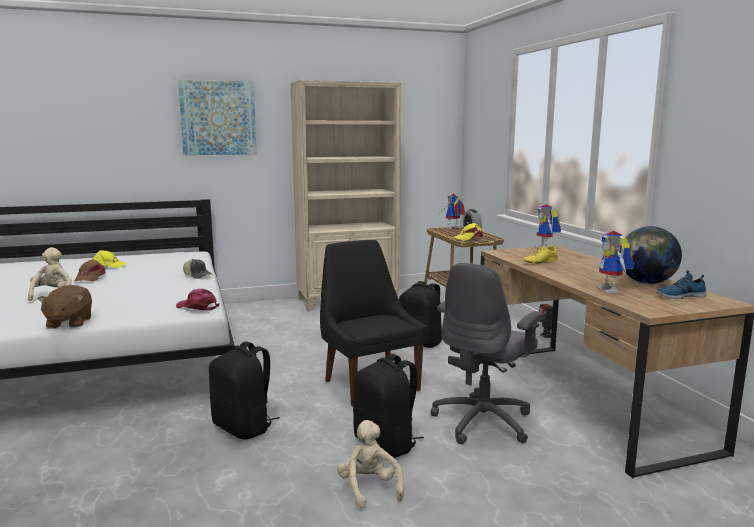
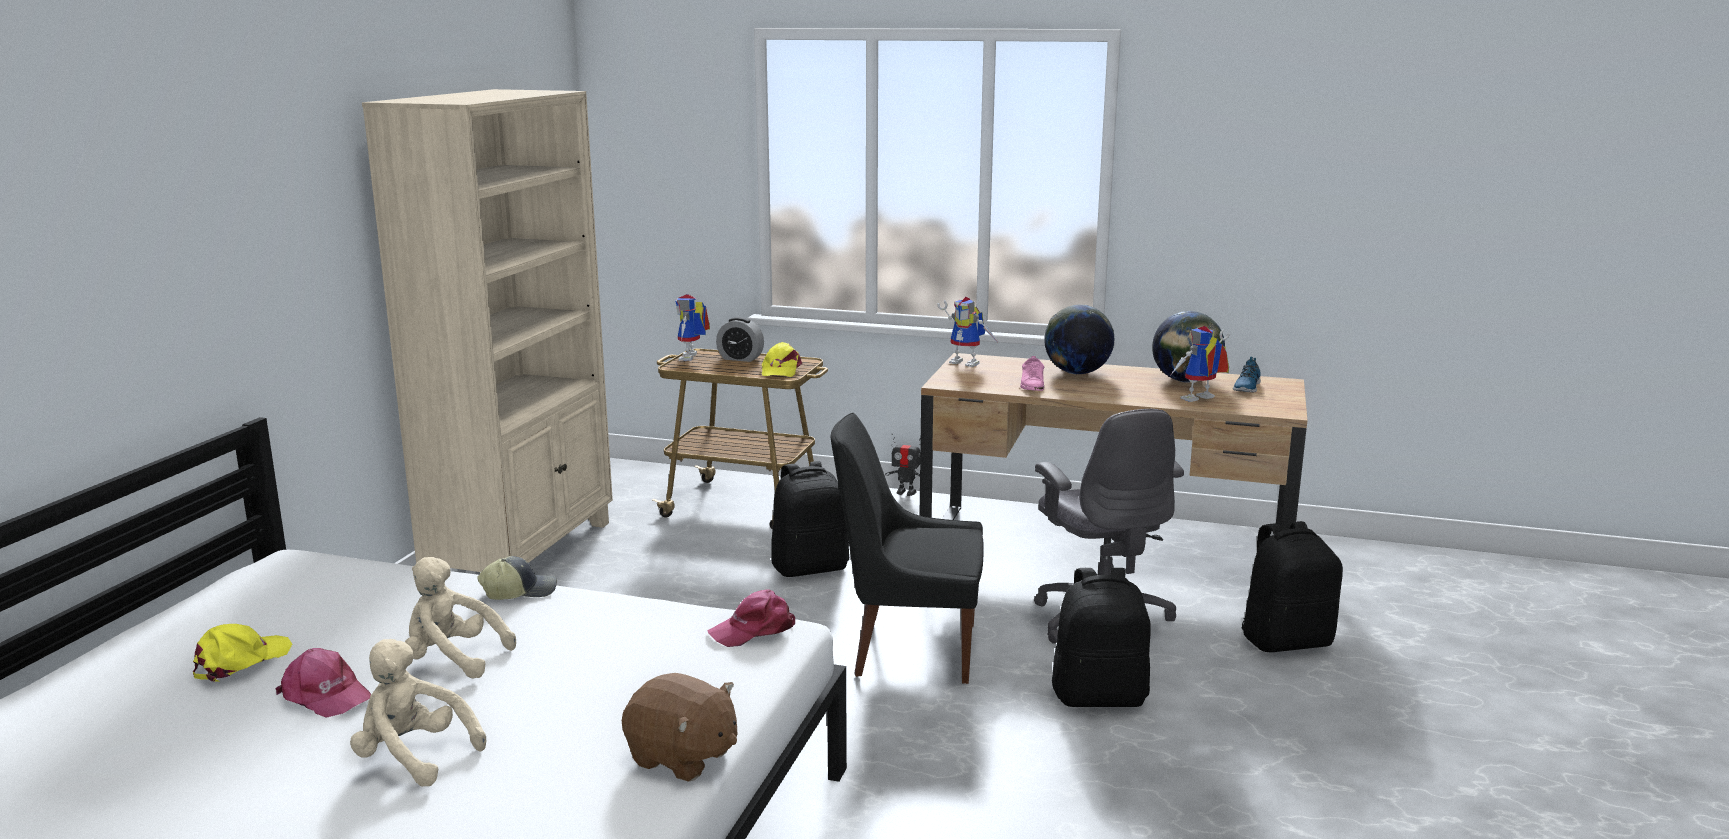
camera: 55 degrees left, 5 degrees up
brown cap [75,260,106,282] -> pink cap [275,648,371,718]
picture [178,80,257,155] -> none
black backpack [209,341,280,440] -> black backpack moved to [1241,521,1343,652]
beige plush toy [337,420,404,509] -> beige plush toy moved to [405,557,516,679]
yellow shoe [523,245,558,264] -> pink shoe [1020,356,1044,391]
toy robot [597,231,634,294] -> toy robot turned 120 degrees clockwise [1171,326,1230,402]
none -> globe [1044,305,1115,374]

